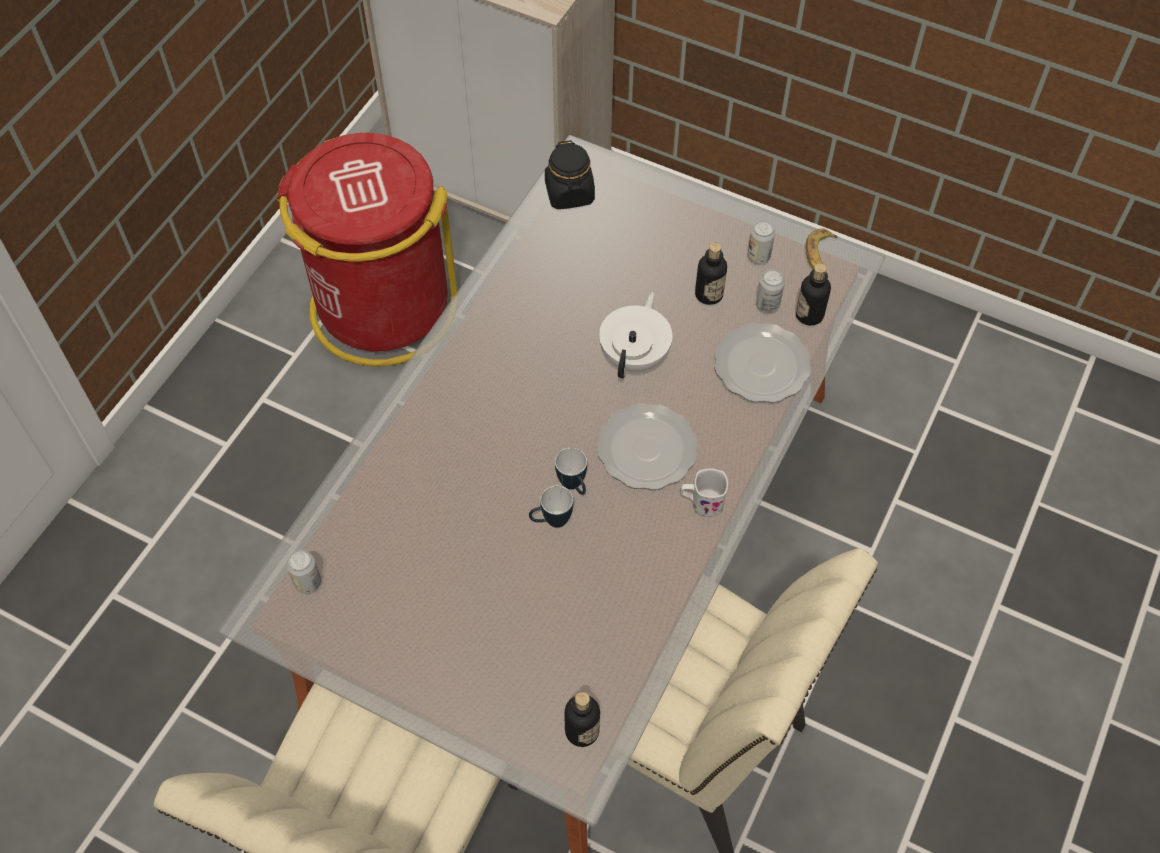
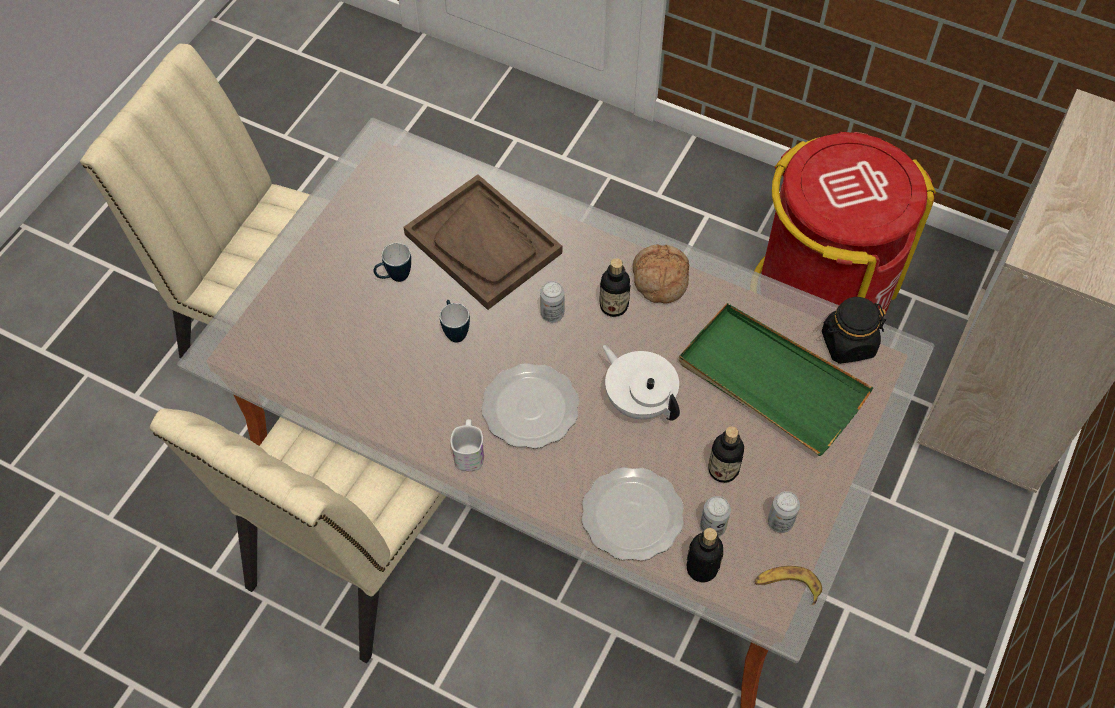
camera: 90 degrees right, 0 degrees up
can [287,550,321,594] -> can moved to [540,281,565,322]
mug [555,448,587,495] -> mug moved to [373,243,411,282]
bottle [564,692,600,747] -> bottle moved to [599,258,630,317]
white teapot [599,291,673,379] -> white teapot turned 150 degrees counterclockwise [603,345,680,420]
none -> brown tray [403,174,562,310]
none -> bread [633,244,690,304]
none -> green tray [679,303,873,456]

